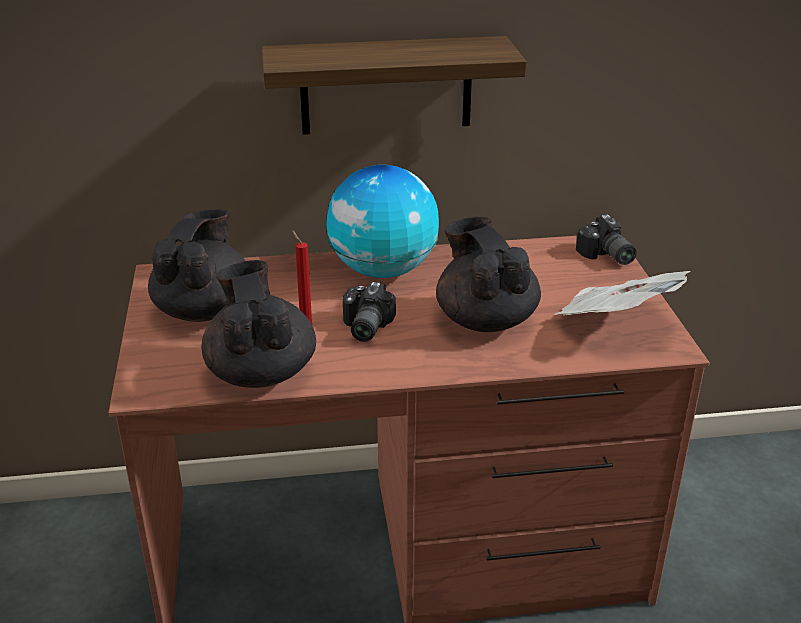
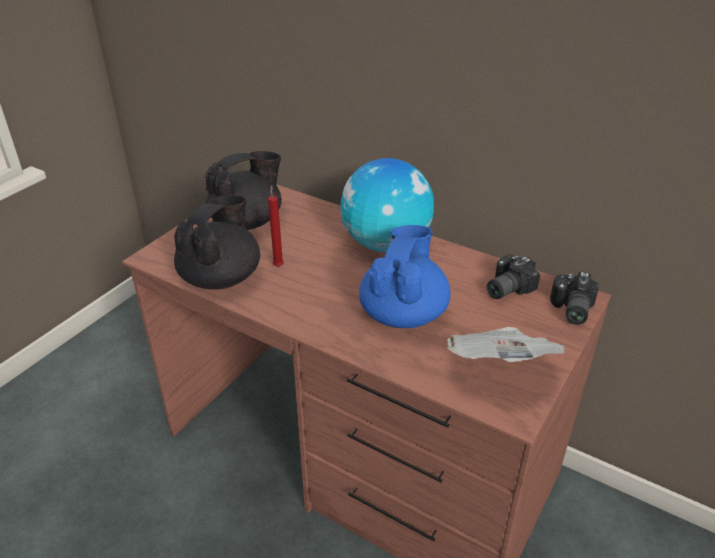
camera: 40 degrees right, 5 degrees up
shelf [262,36,526,135] -> none
camera [343,282,396,342] -> camera moved to [487,254,540,299]
black teapot [436,217,541,332] -> blue teapot [359,225,451,328]

